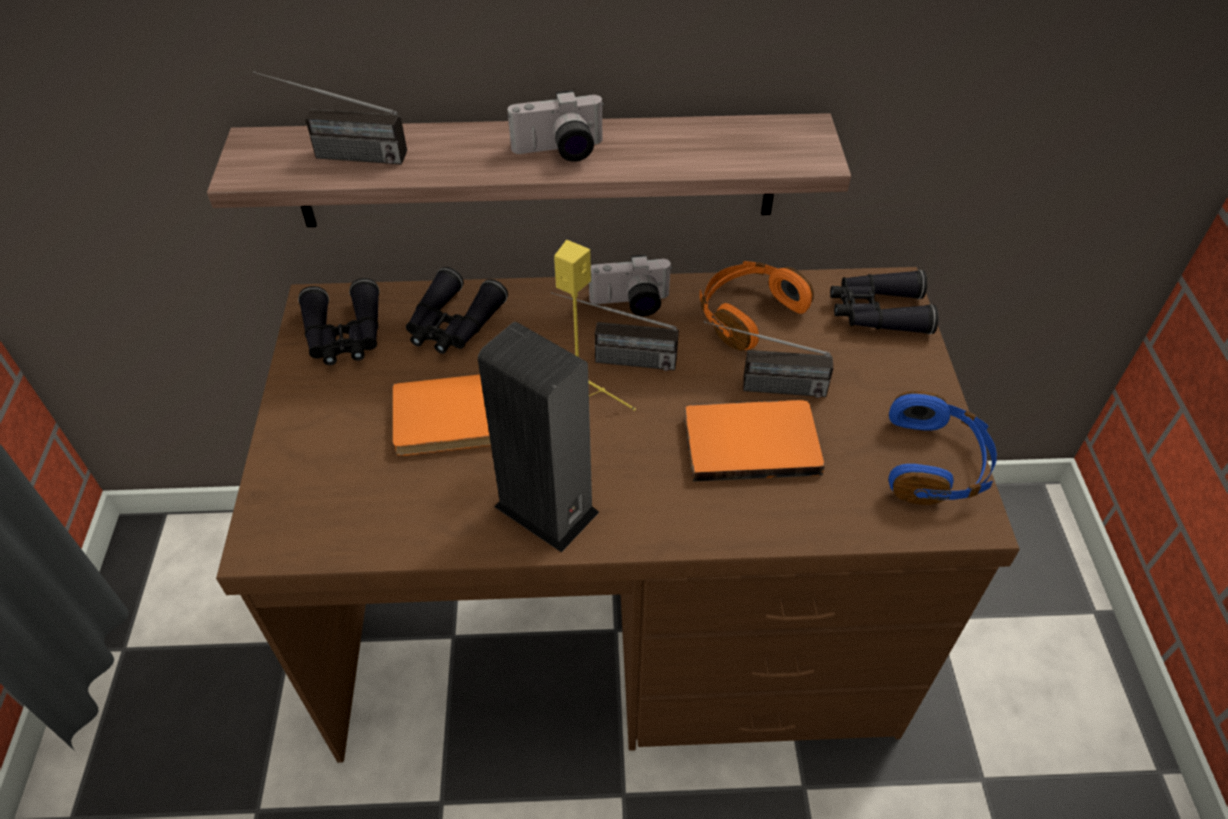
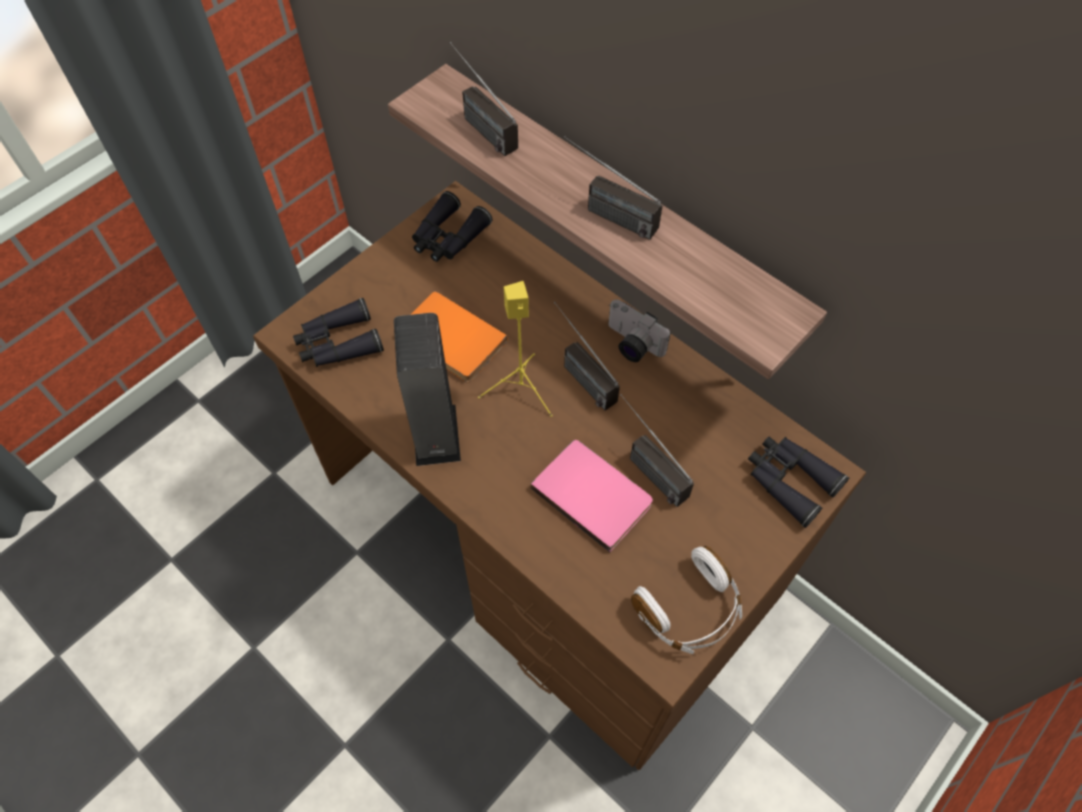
camera: 45 degrees right, 10 degrees up
black binoculars [406,267,508,354] -> black binoculars moved to [293,298,384,367]
camera [507,90,605,162] -> radio [564,136,663,240]
orange book [684,400,825,482] -> pink book [530,440,653,552]
orange headphones [700,261,814,351] -> none
blue headphones [888,391,997,505] -> white headphones [631,546,742,654]

